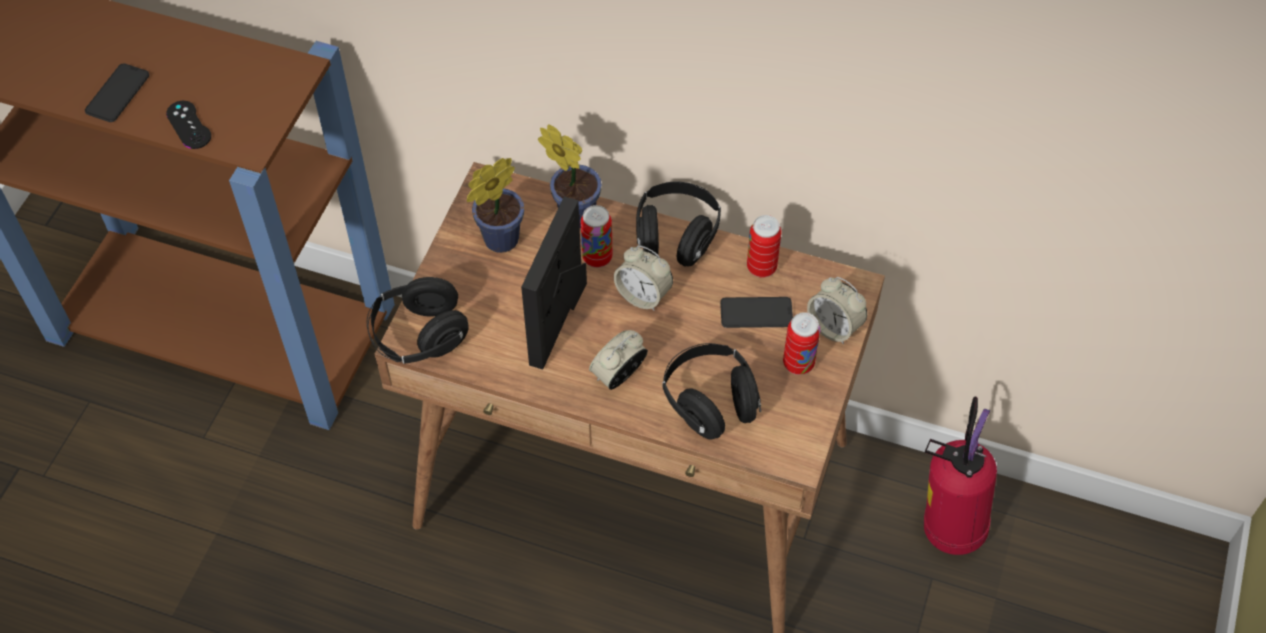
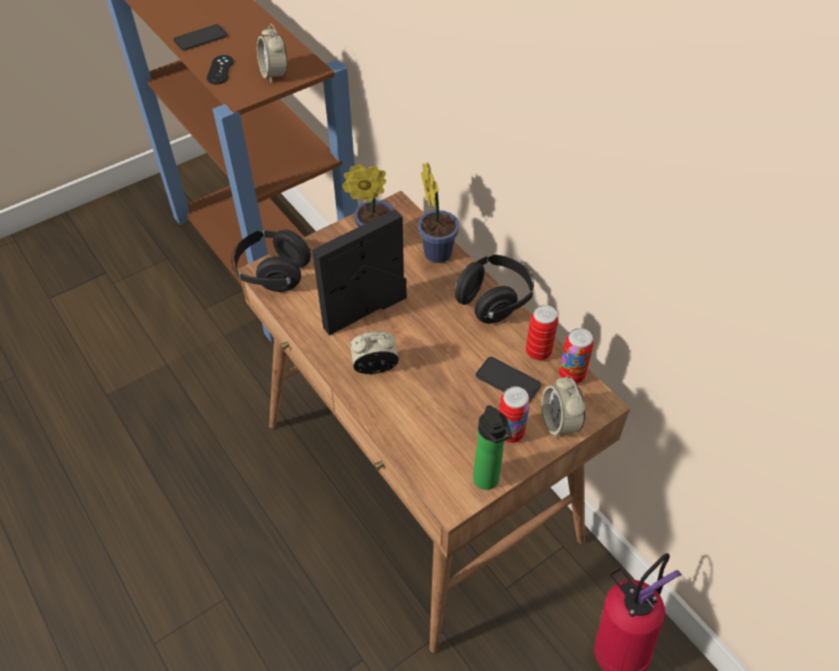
camera: 35 degrees right, 5 degrees down
can [581,205,613,268] -> can moved to [559,328,594,384]
alarm clock [614,245,673,311] -> alarm clock moved to [257,24,287,83]
black headphones [662,343,761,439] -> none
none -> bottle [473,405,512,490]

